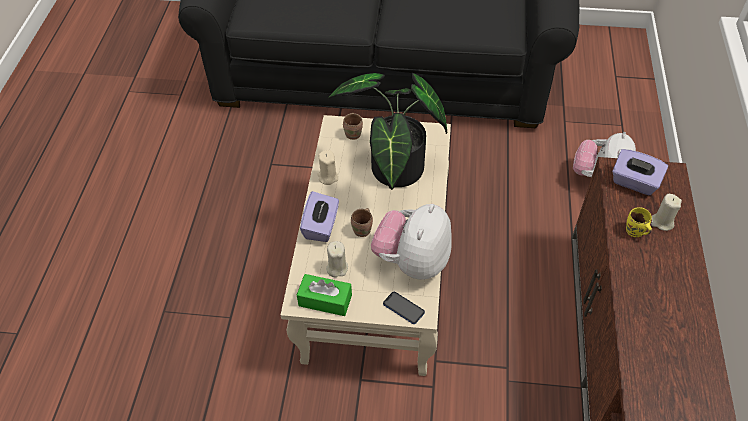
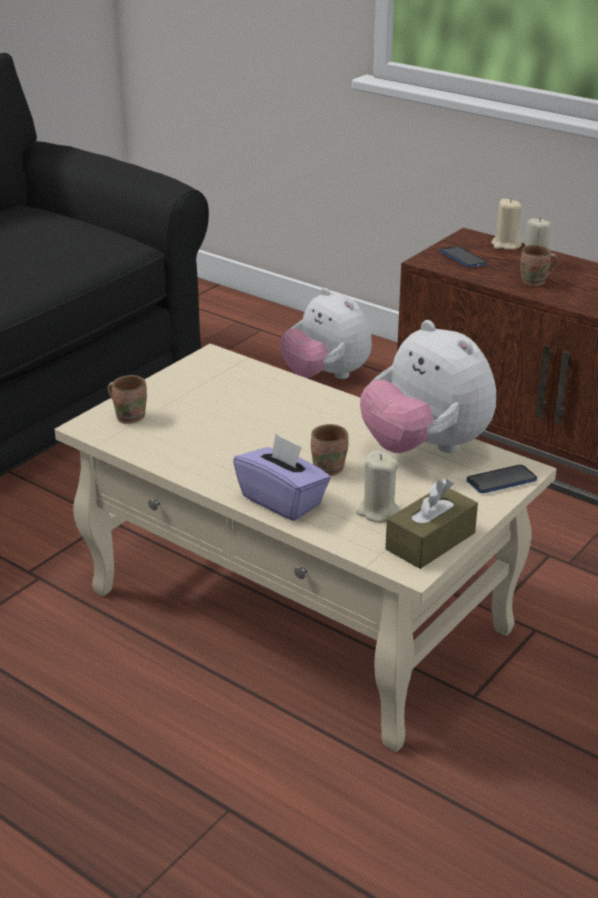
camera: 60 degrees left, 20 degrees down
green tissue box [297,274,352,316] -> brown tissue box [385,479,478,569]
beige candle [317,150,338,185] -> beige candle moved to [491,198,522,250]
potted plant [328,73,447,190] -> none
purple tissue box [612,149,668,195] -> phone [440,246,487,268]
yellow mug [626,207,652,237] -> brown mug [520,245,558,286]

